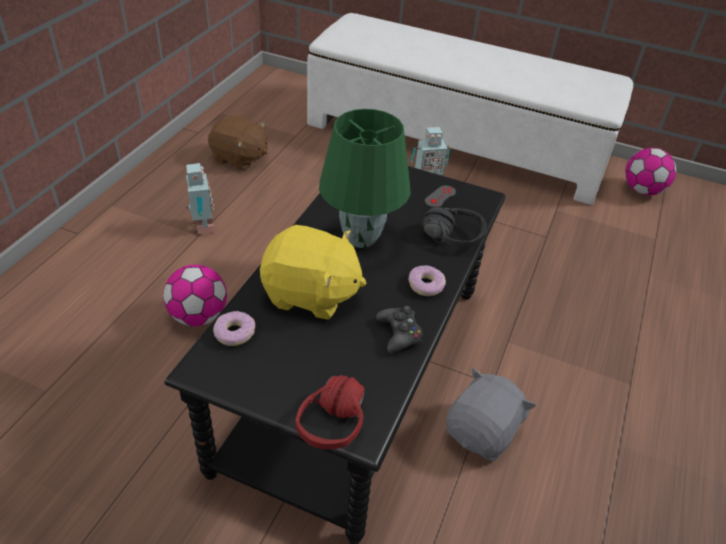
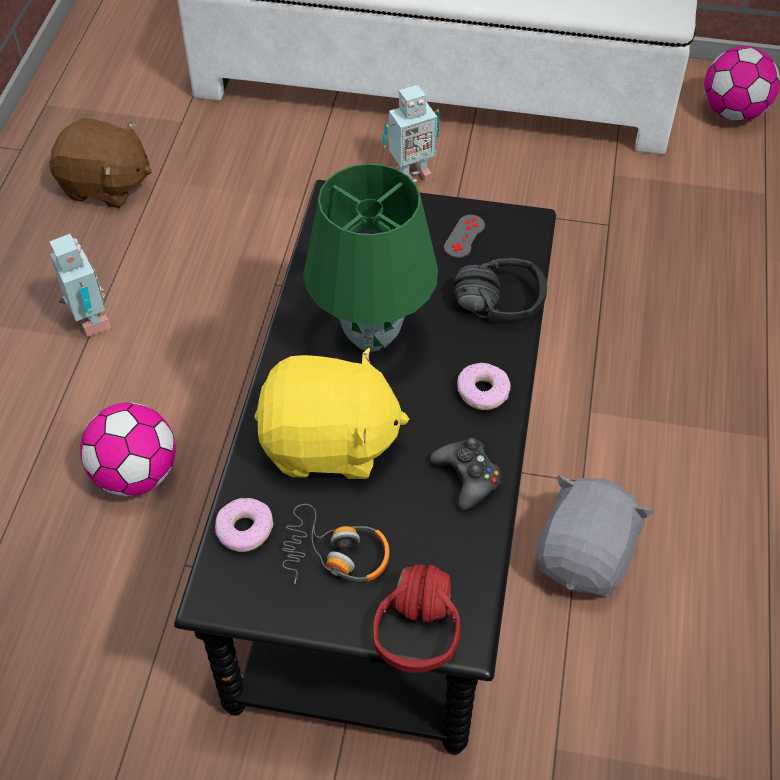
camera: 10 degrees left, 10 degrees up
none -> headphones [283,504,390,584]

